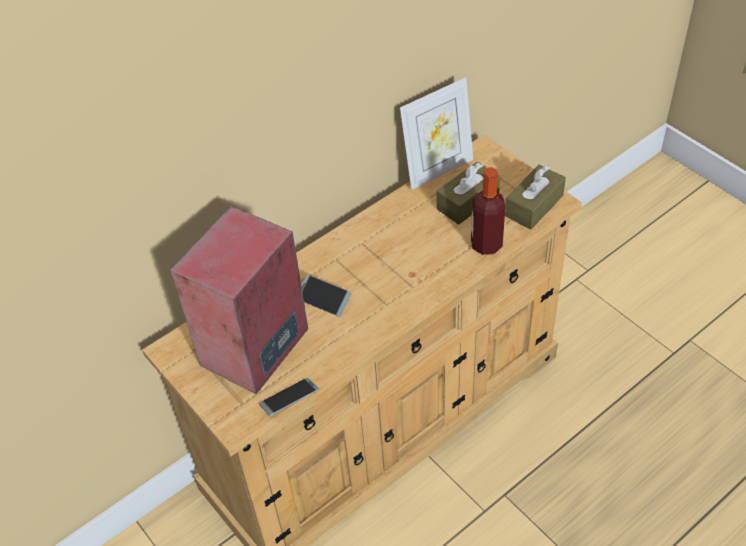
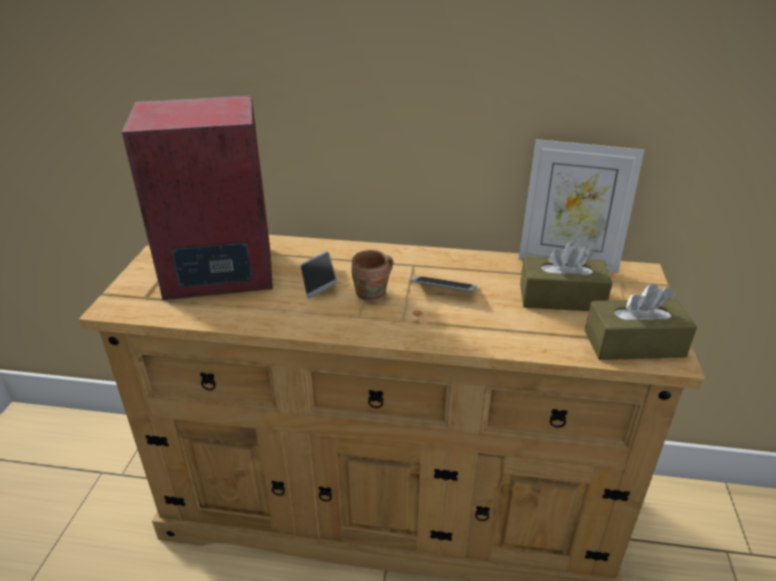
camera: 45 degrees right, 15 degrees down
phone [259,378,319,416] -> phone moved to [409,276,477,292]
bottle [471,167,505,255] -> none
none -> brown mug [351,250,393,302]

